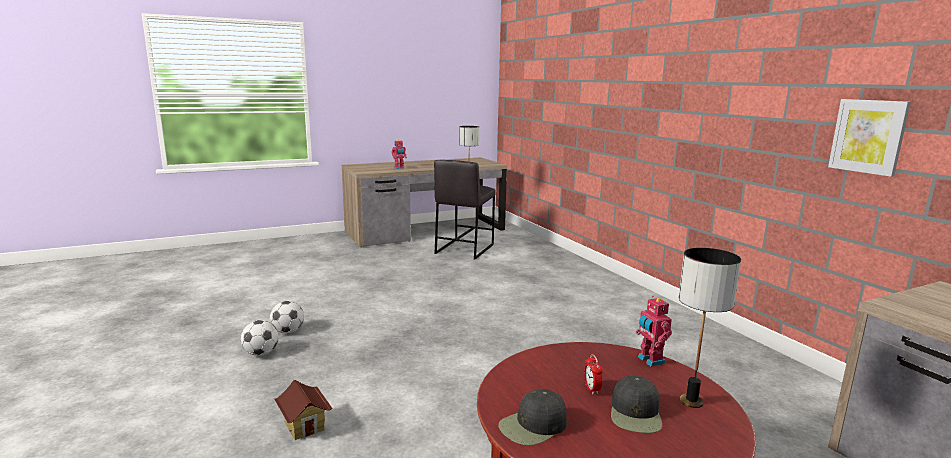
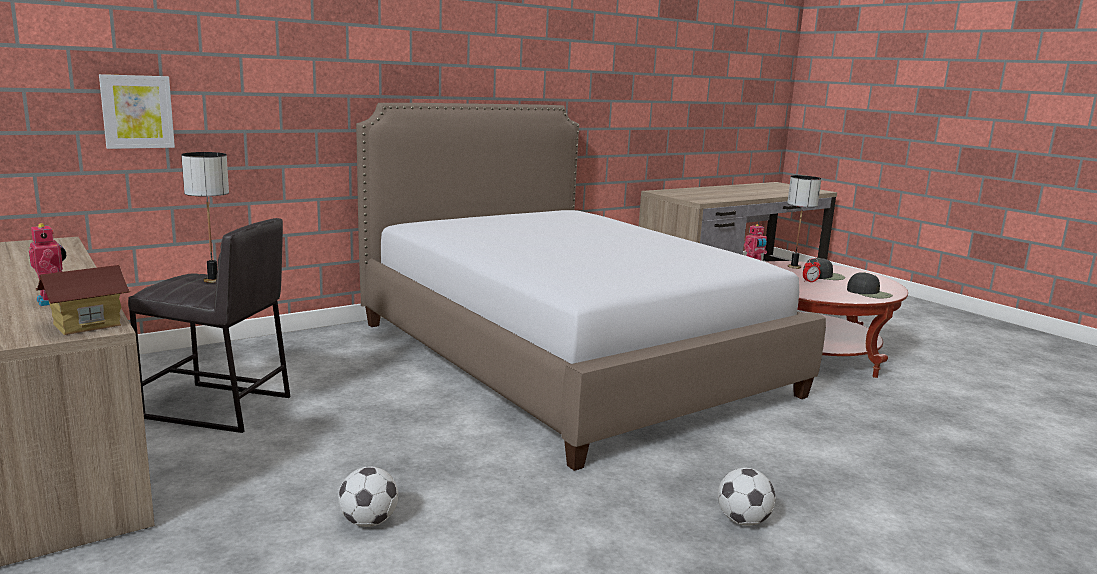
camera: 100 degrees left, 0 degrees up
football [270,301,304,334] -> football moved to [338,467,398,527]
toy house [274,380,333,440] -> toy house moved to [35,265,131,335]
picture [828,99,911,177] -> picture moved to [99,74,175,149]
none -> bed [356,103,826,471]

